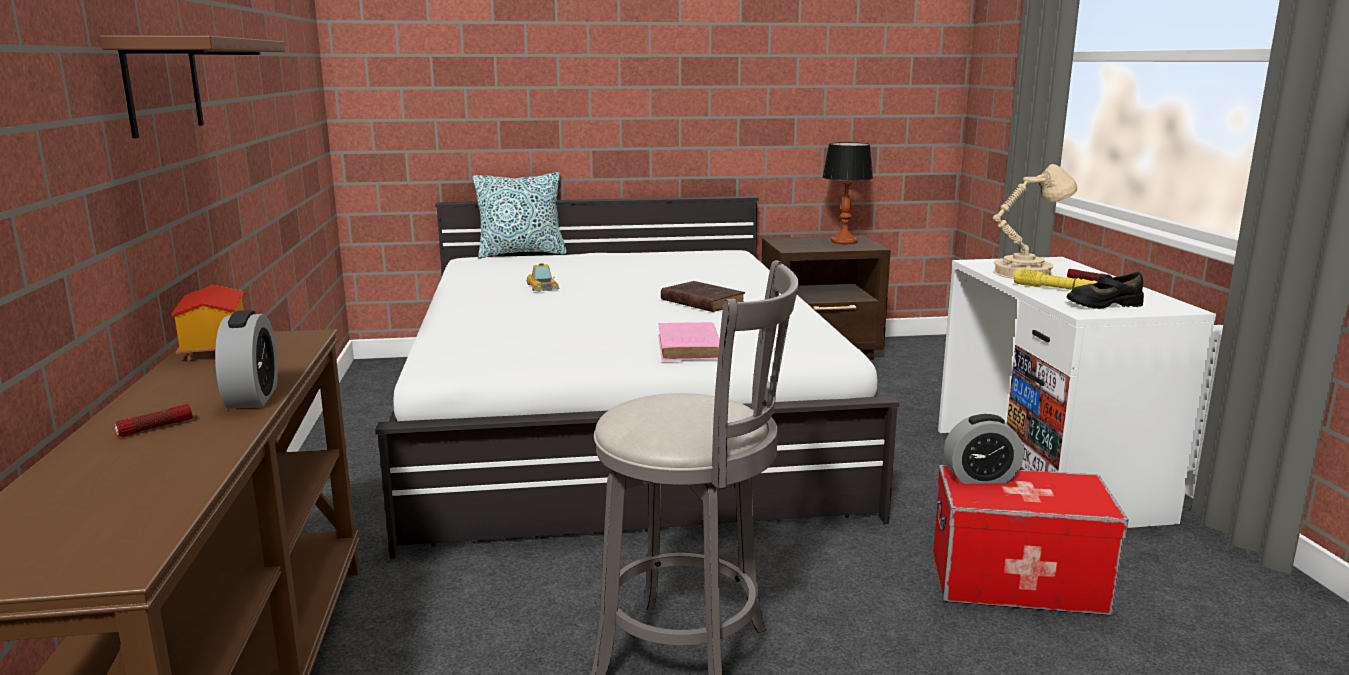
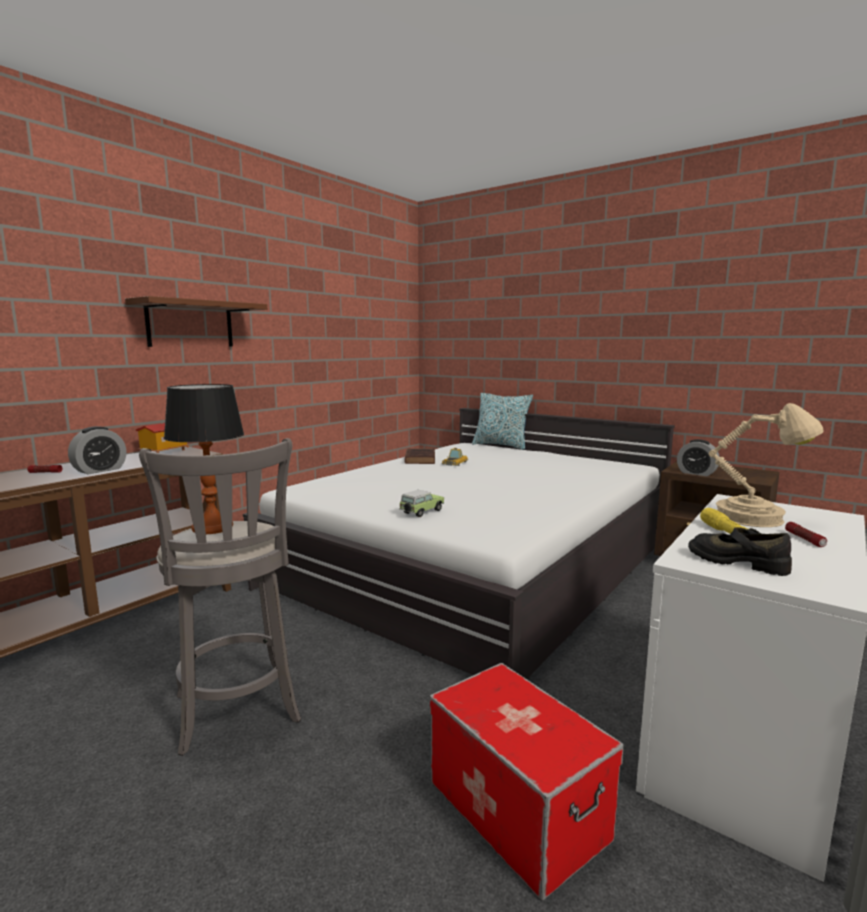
camera: 45 degrees right, 5 degrees down
pink book [658,322,720,361] -> toy car [399,490,444,517]
brown book [661,281,745,312] -> brown book moved to [404,448,435,464]
table lamp [822,142,873,244] -> table lamp moved to [164,384,244,534]
alarm clock [944,414,1024,484] -> alarm clock moved to [677,439,720,476]

